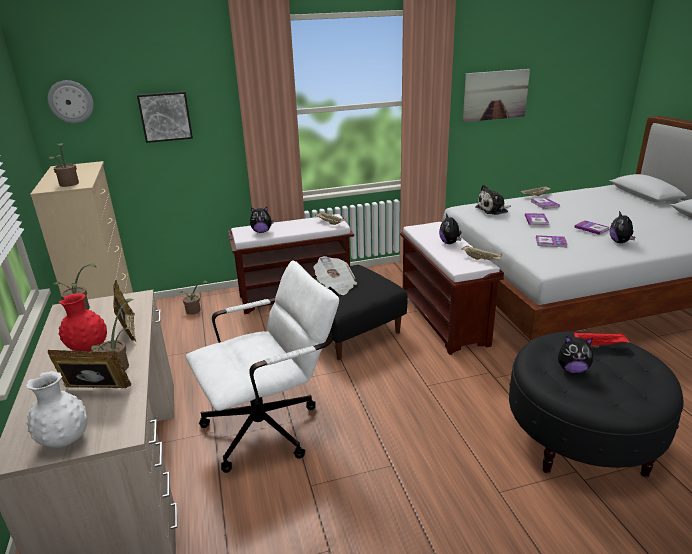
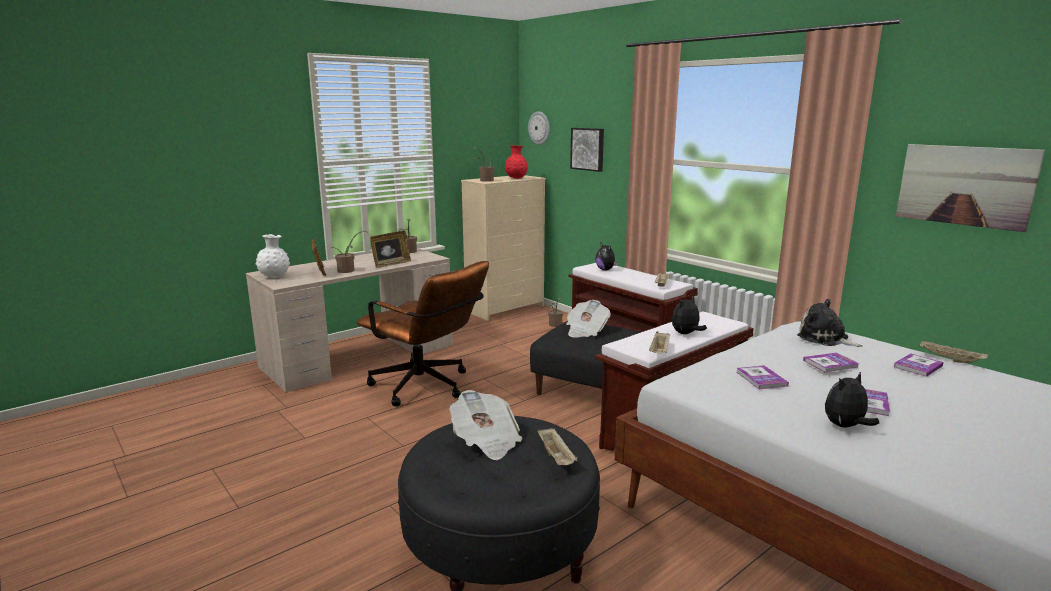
camera: 65 degrees right, 10 degrees down
red vase [59,293,107,352] -> red vase moved to [505,145,528,179]
white office chair [186,261,339,473] -> brown office chair [357,261,489,406]
plush toy [558,336,593,373] -> newspaper [449,390,522,460]
red tray [574,332,630,347] -> beige tray [538,428,577,465]

